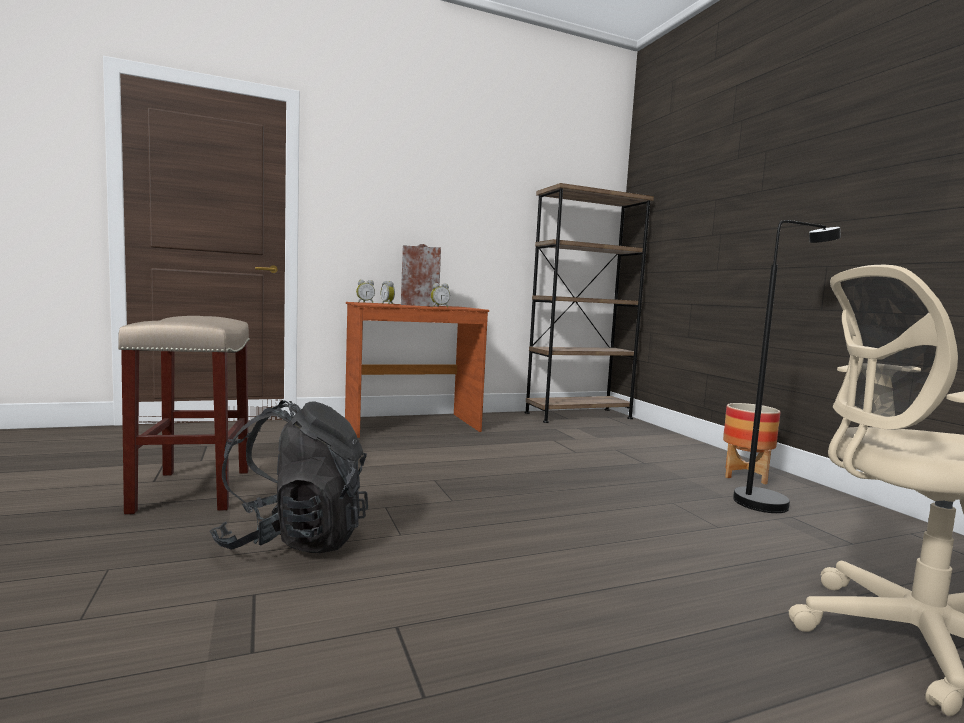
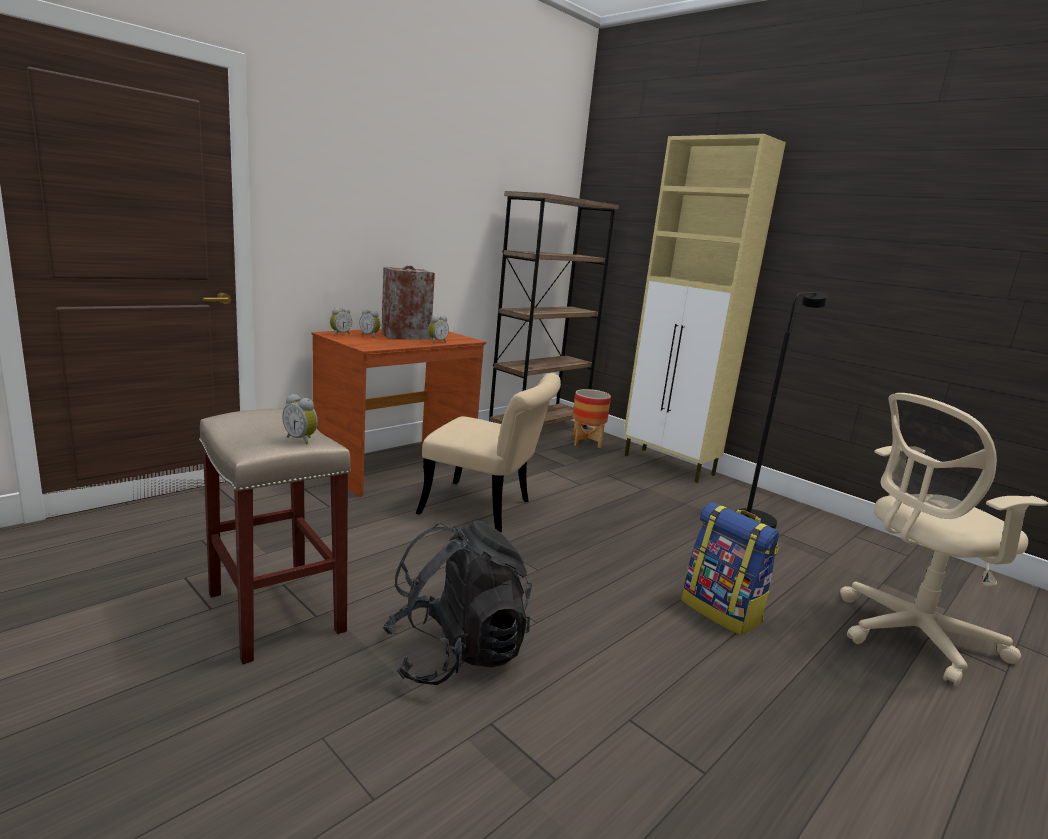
camera: 25 degrees left, 10 degrees up
planter [723,403,780,485] -> planter moved to [573,389,611,448]
none -> alarm clock [282,394,318,445]
none -> beige chair [415,373,561,532]
none -> beige cabinet [623,134,786,483]
none -> backpack [681,502,779,635]

